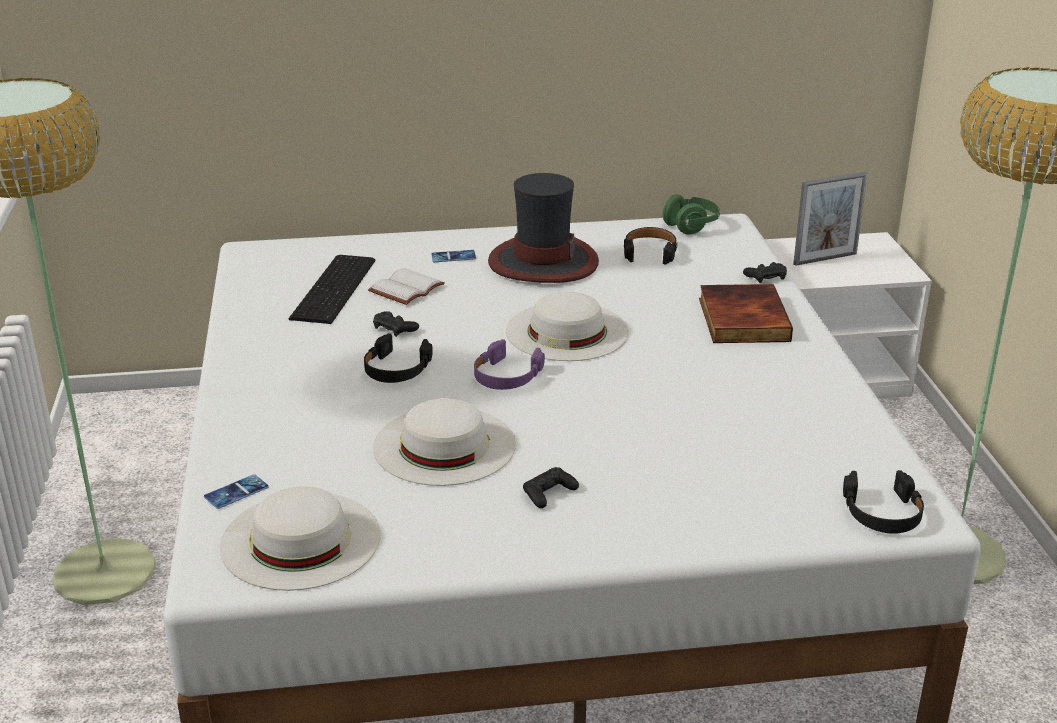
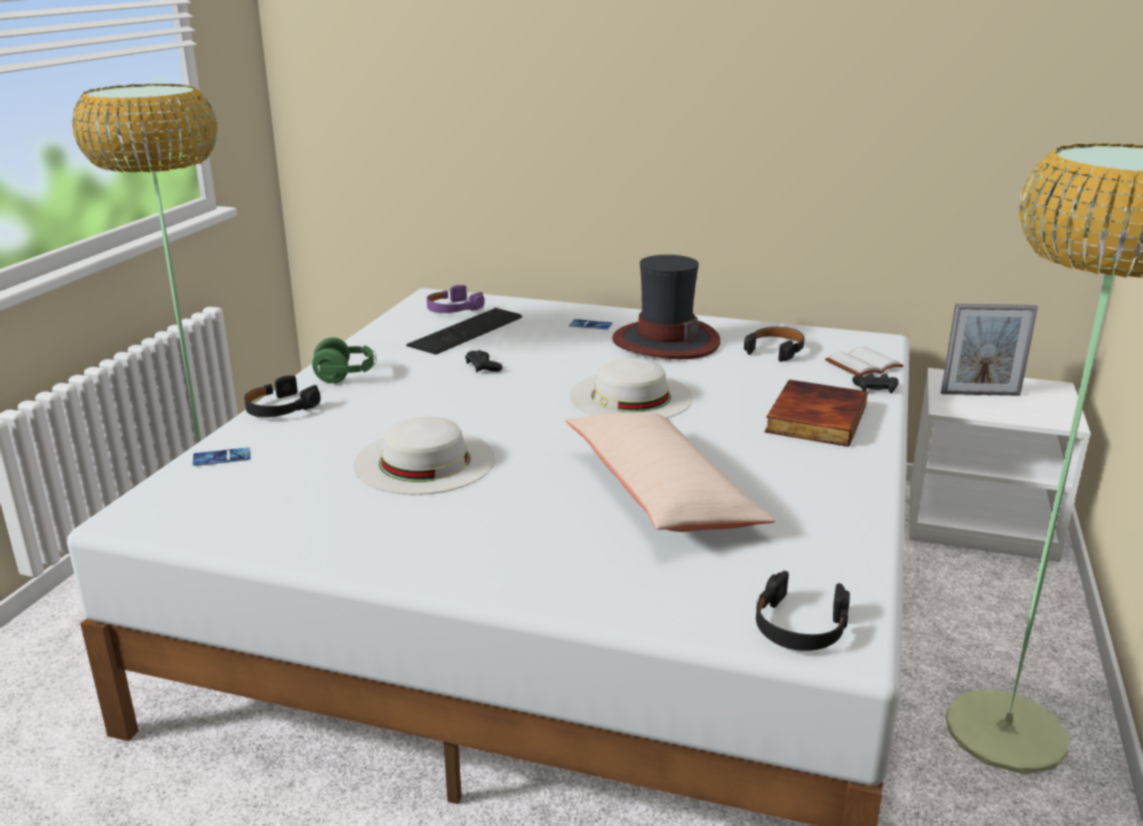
camera: 25 degrees right, 5 degrees down
white hat [220,486,380,591] -> none
black headphones [364,333,433,383] -> black headphones moved to [244,375,321,417]
white book [368,268,445,305] -> white book moved to [825,347,904,376]
purple headphones [474,339,545,390] -> purple headphones moved to [427,285,485,313]
black game controller [523,467,579,508] -> none
green headphones [663,194,720,234] -> green headphones moved to [312,338,377,383]
none -> beige pillow [565,413,775,532]

